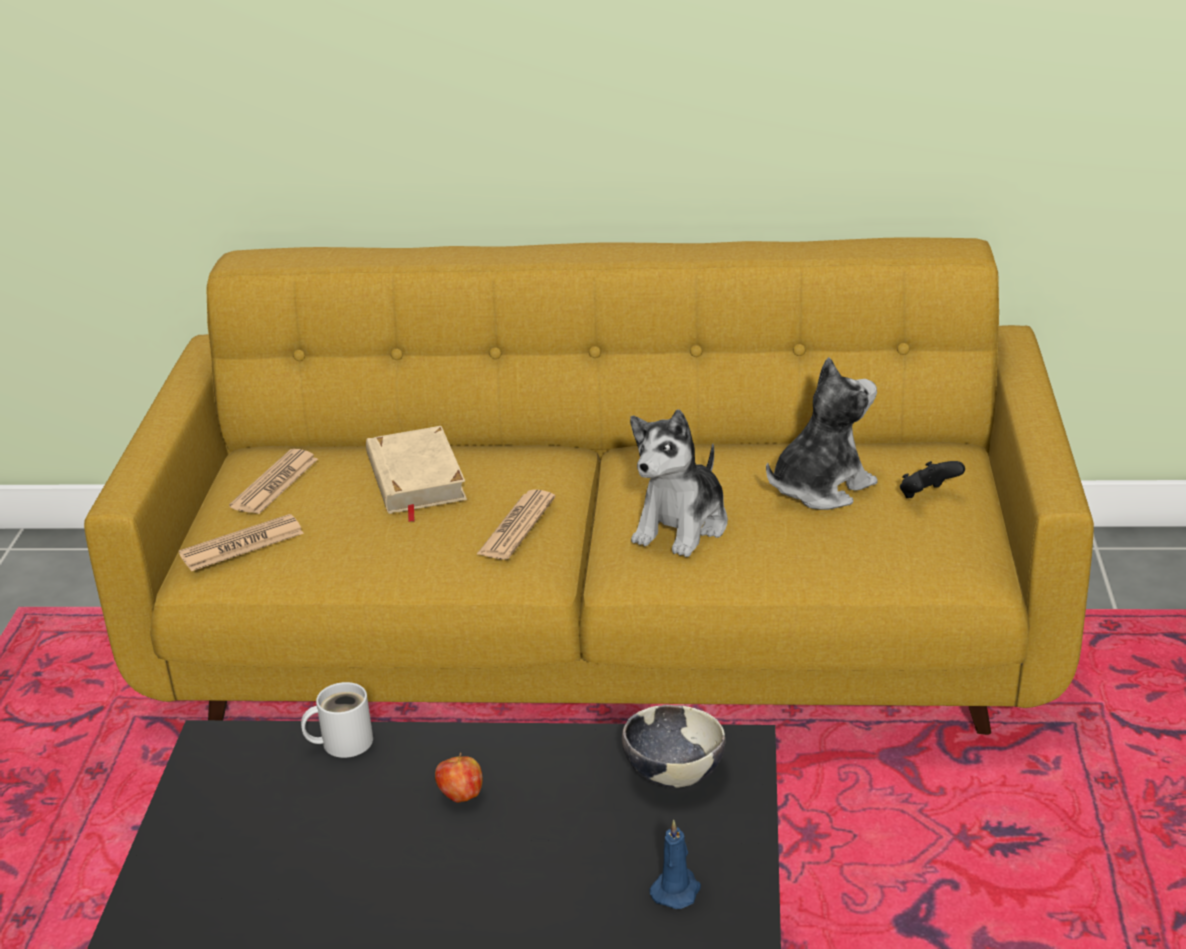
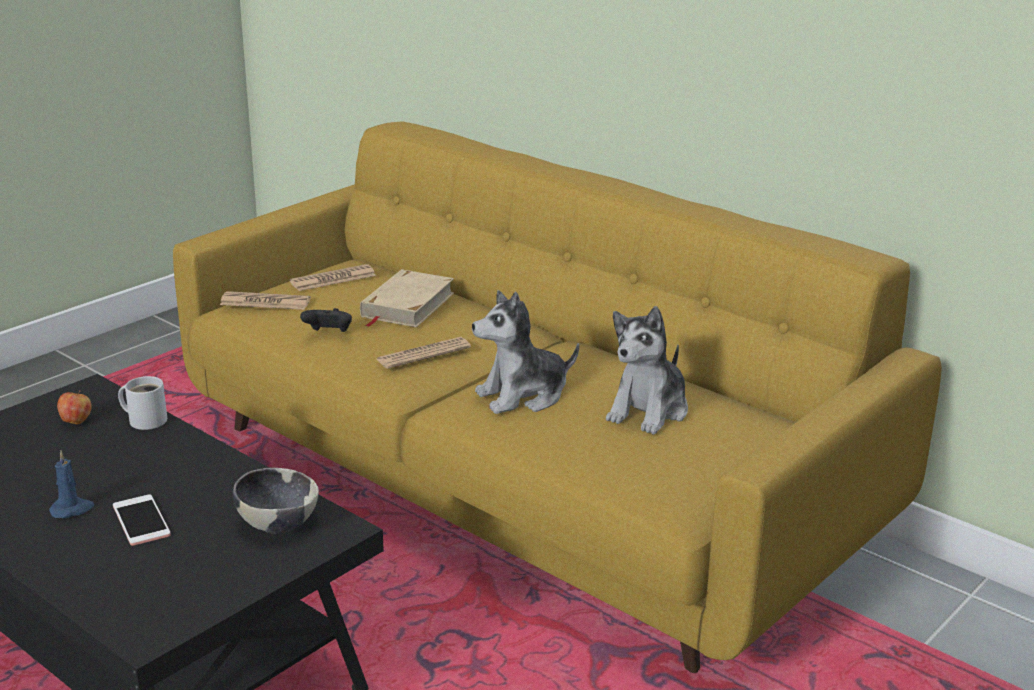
camera: 35 degrees right, 5 degrees down
apple [435,752,483,803] -> apple moved to [57,390,91,424]
blue candle [649,820,701,909] -> blue candle moved to [49,450,94,518]
plush toy [766,357,878,510] -> plush toy turned 120 degrees clockwise [606,306,688,435]
black game controller [900,461,965,498] -> black game controller moved to [300,308,352,332]
none -> phone [113,494,171,546]

